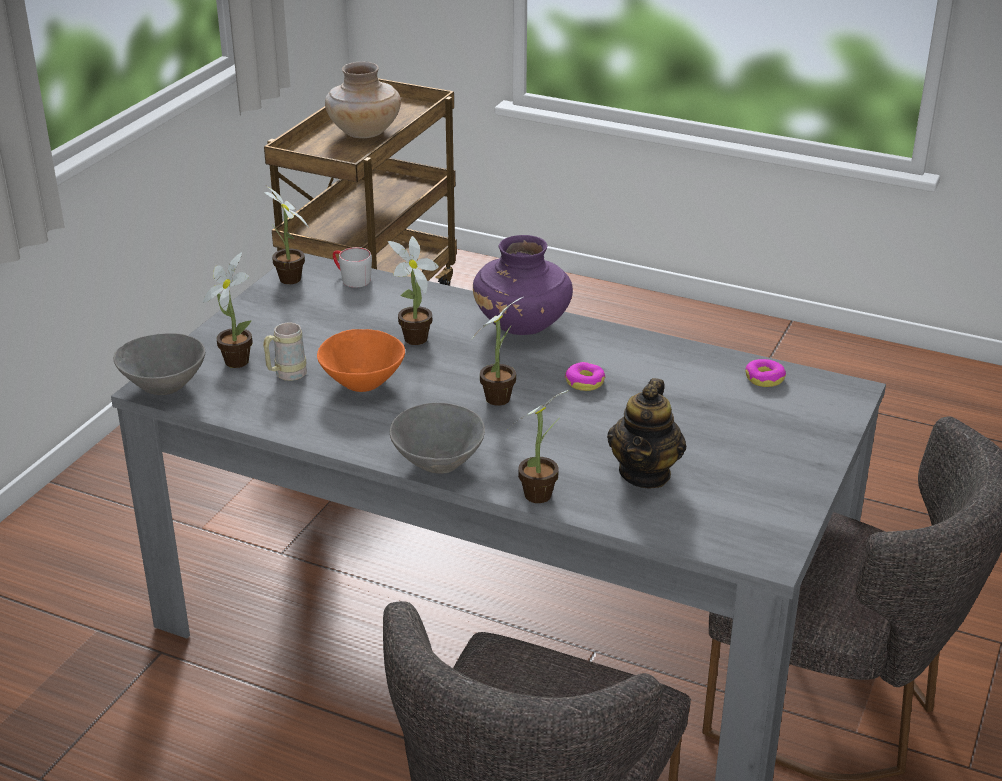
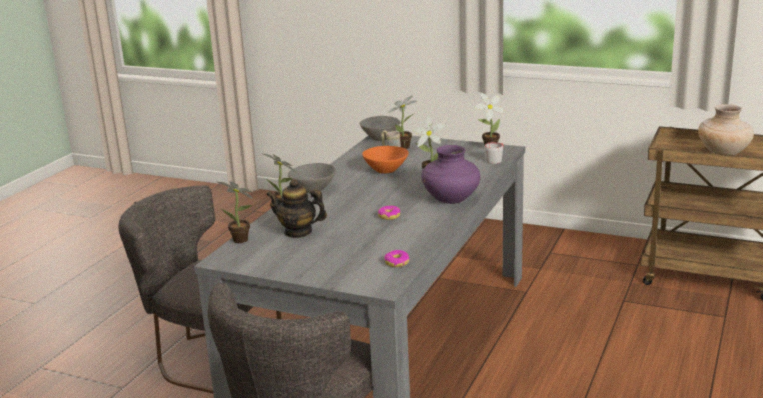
camera: 90 degrees right, 10 degrees down
potted plant [471,297,523,406] -> potted plant moved to [217,182,253,243]

